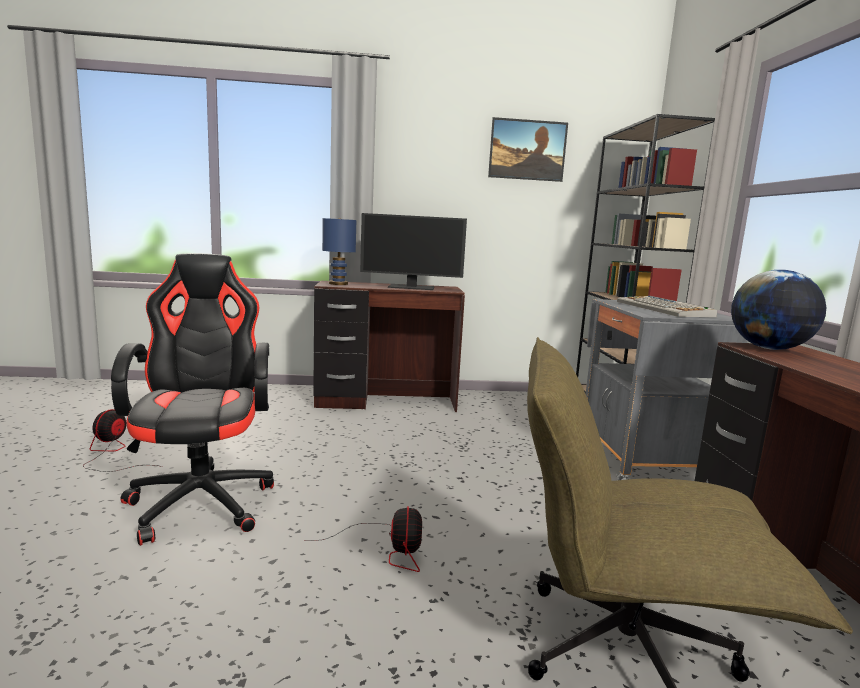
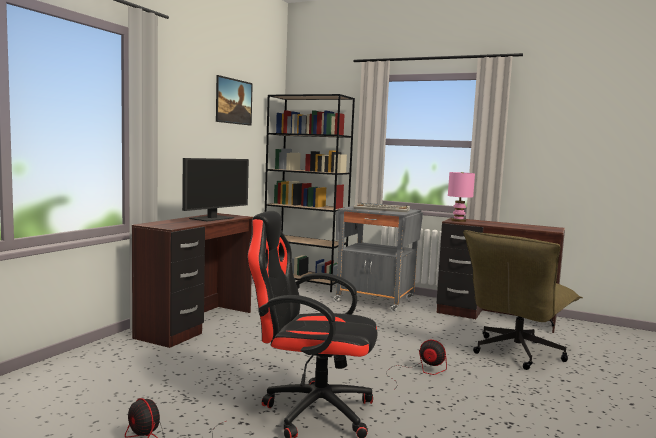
camera: 60 degrees left, 5 degrees down
blue table lamp [322,218,357,285] -> none
globe [731,270,826,350] -> pink table lamp [448,172,475,222]

